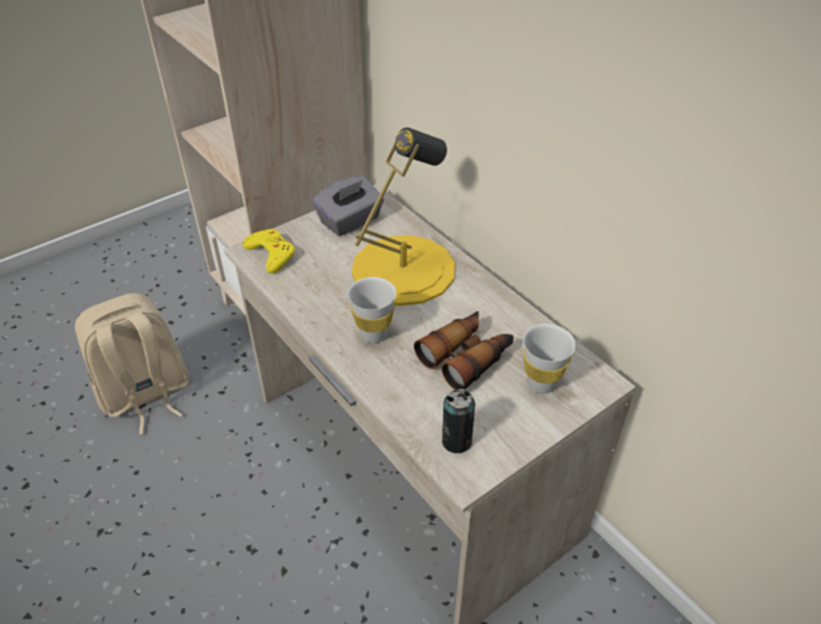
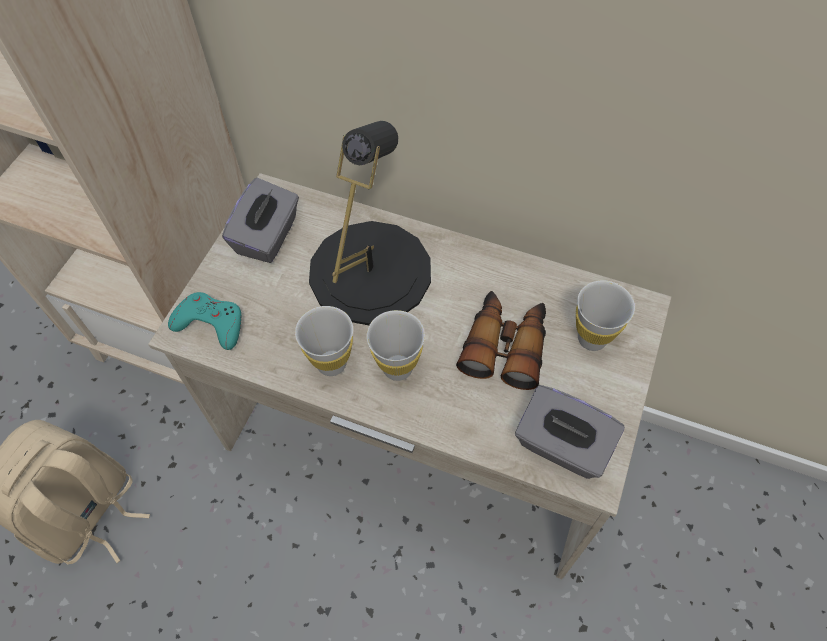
camera: 30 degrees left, 15 degrees up
yellow game controller [243,229,295,274] -> turquoise game controller [168,292,241,350]
yellow table lamp [351,127,455,306] -> black table lamp [309,121,431,325]
can [442,389,475,453] -> grey tissue box [515,385,625,479]
none -> white cup [295,306,353,376]

